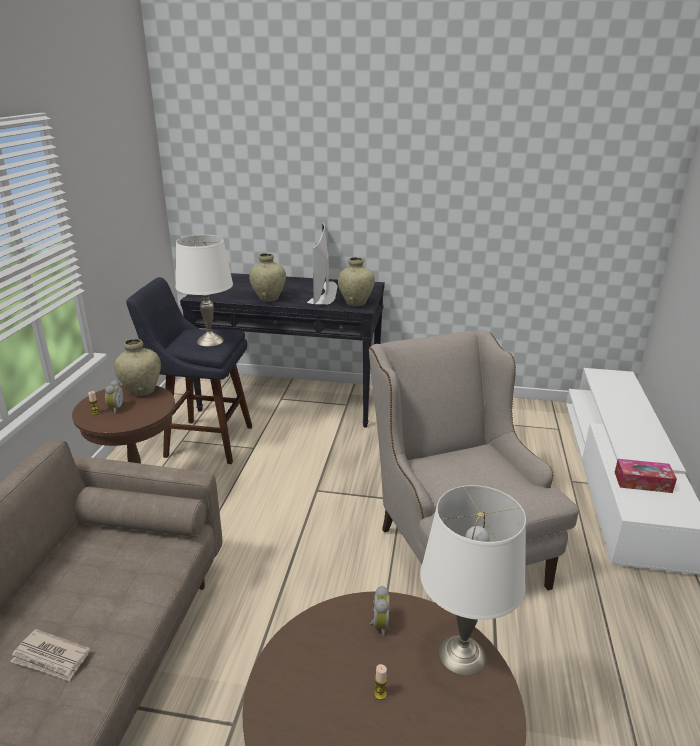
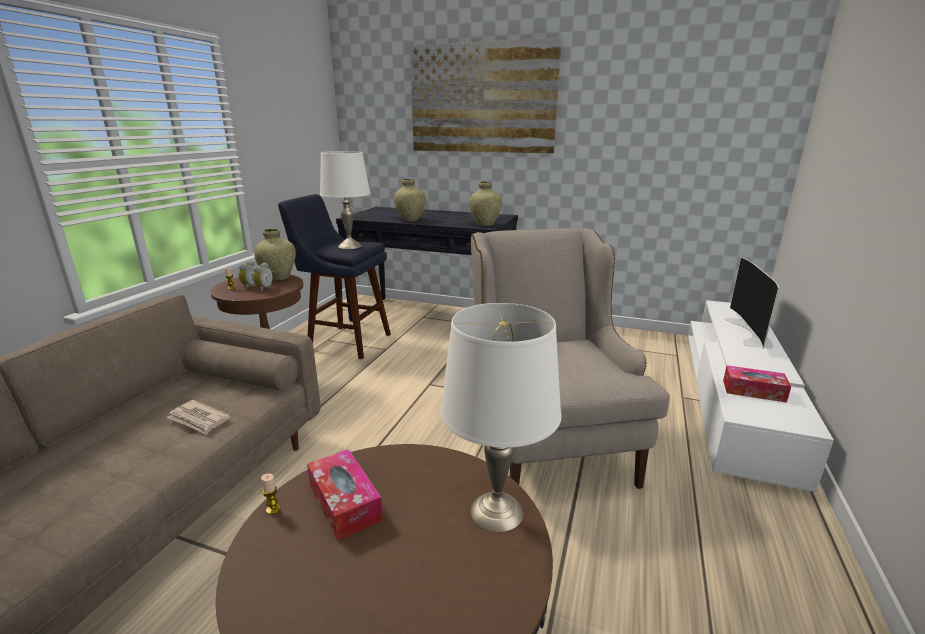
camera: 10 degrees right, 5 degrees down
newspaper [10,629,90,681] -> newspaper moved to [167,400,230,435]
television [307,223,337,304] -> television moved to [725,257,779,349]
alarm clock [370,586,390,636] -> alarm clock moved to [253,262,273,292]
candle [374,664,388,700] -> candle moved to [261,473,280,515]
none -> tissue box [307,449,383,541]
none -> picture [410,37,562,153]

